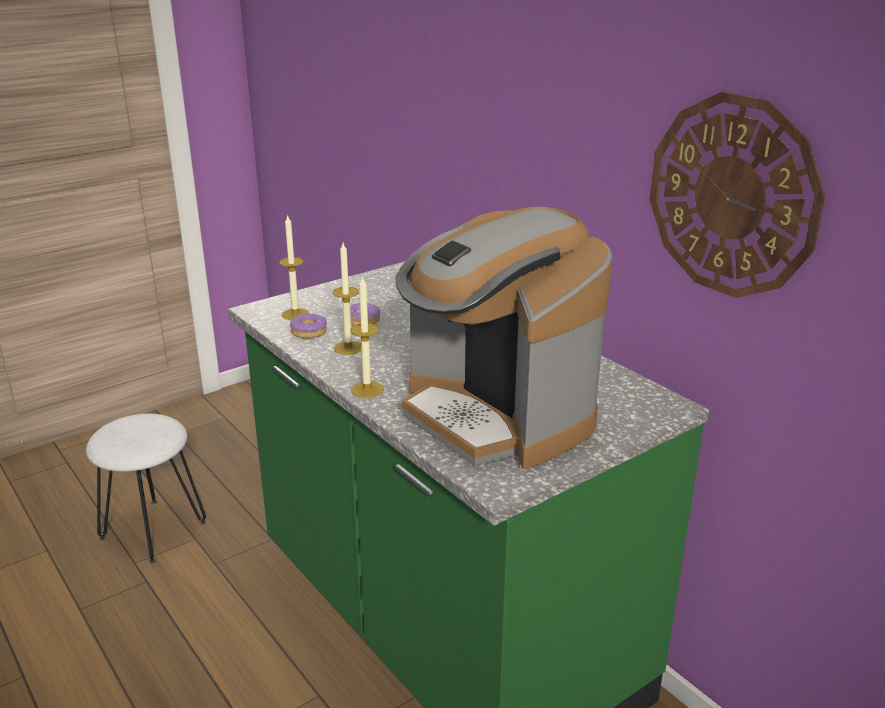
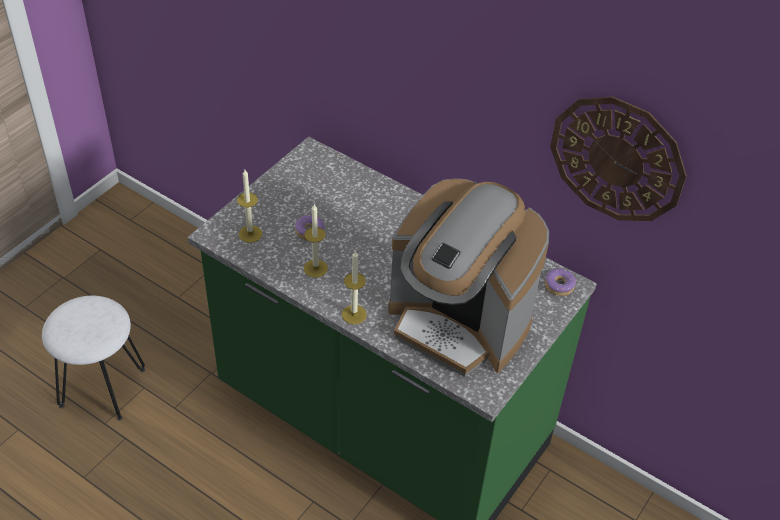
camera: 20 degrees left, 20 degrees up
donut [290,313,327,339] -> donut moved to [545,269,576,296]

